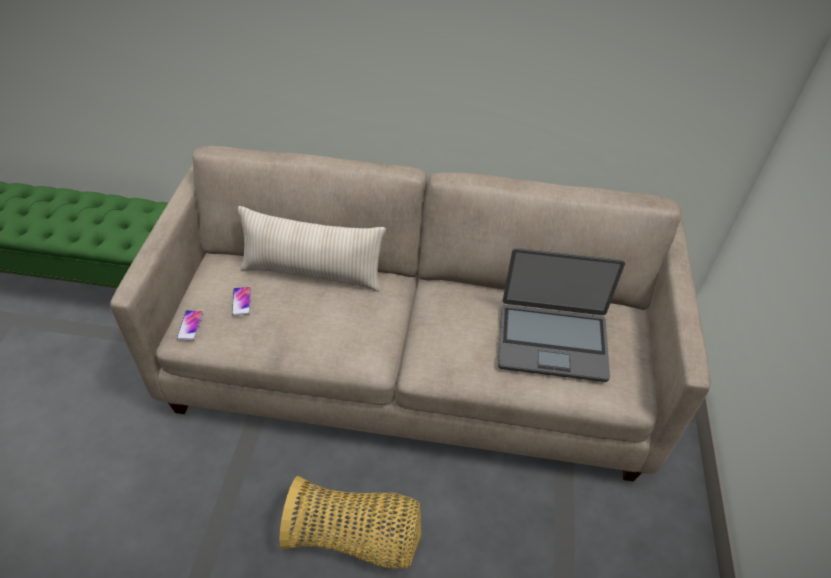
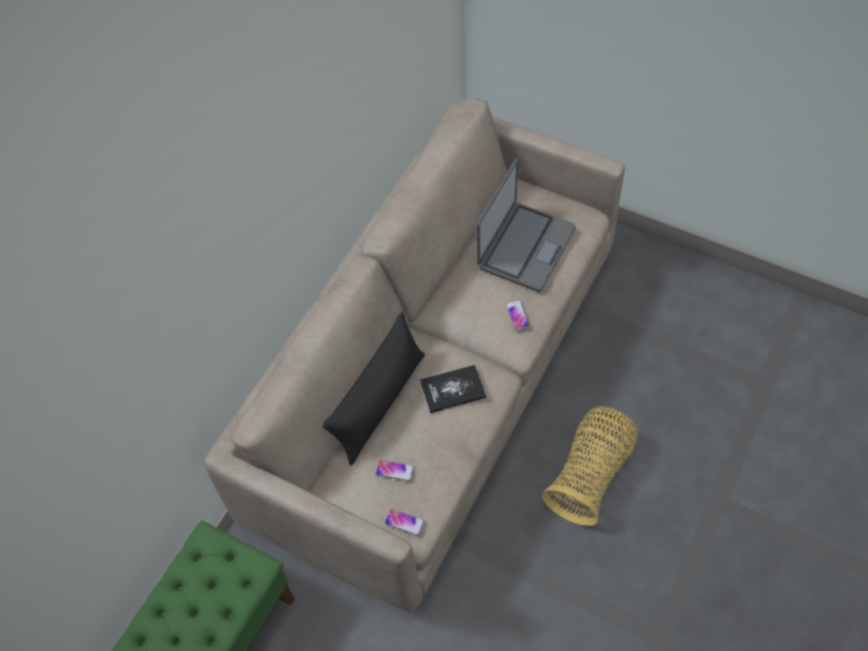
camera: 65 degrees left, 10 degrees up
beige pillow [238,206,386,292] -> black pillow [323,312,425,466]
none -> book [420,365,486,413]
none -> phone [506,300,529,330]

